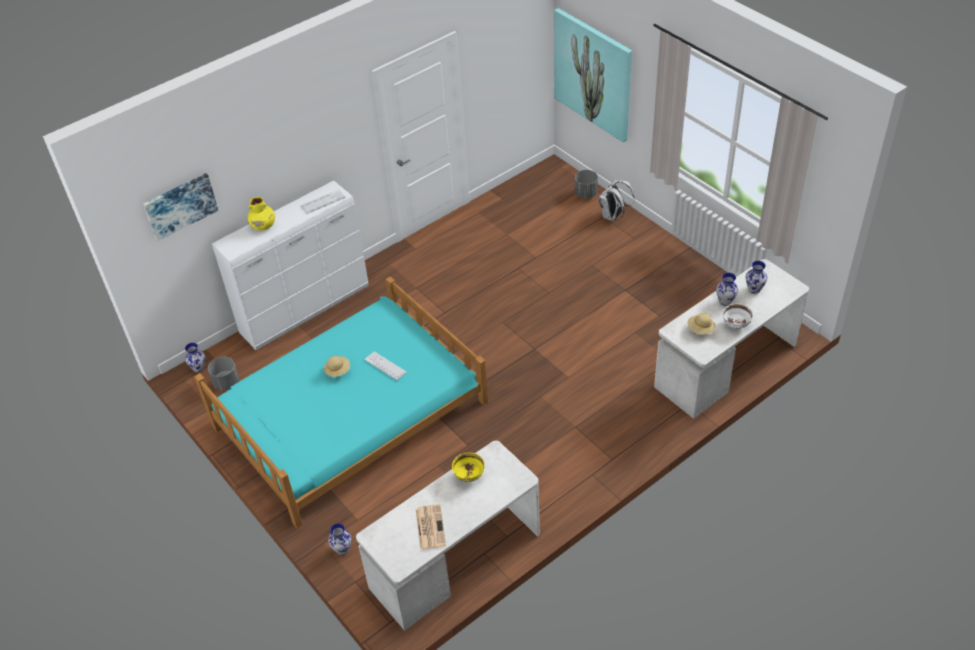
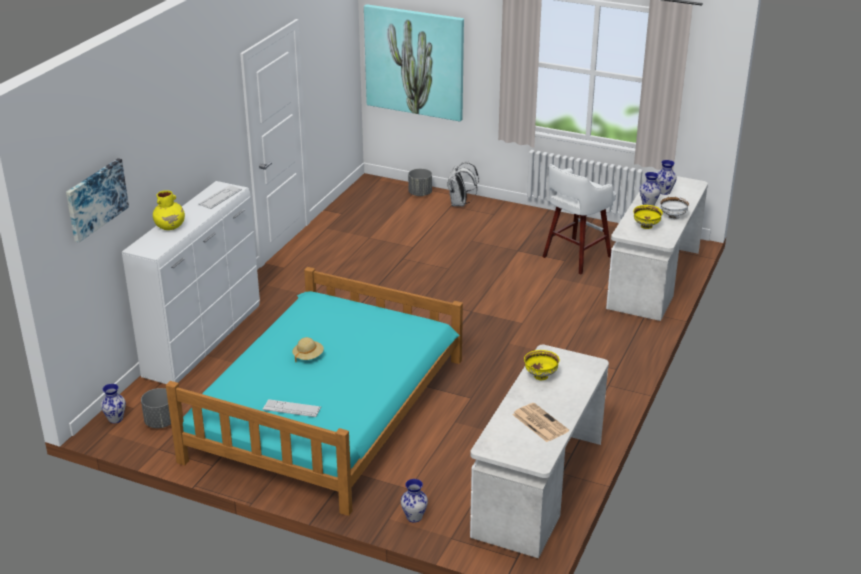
camera: 30 degrees left, 15 degrees down
keyboard [364,352,407,380] -> keyboard moved to [263,399,321,417]
beige hat [688,313,715,335] -> yellow bowl [633,205,663,229]
none -> white stool [542,164,616,274]

